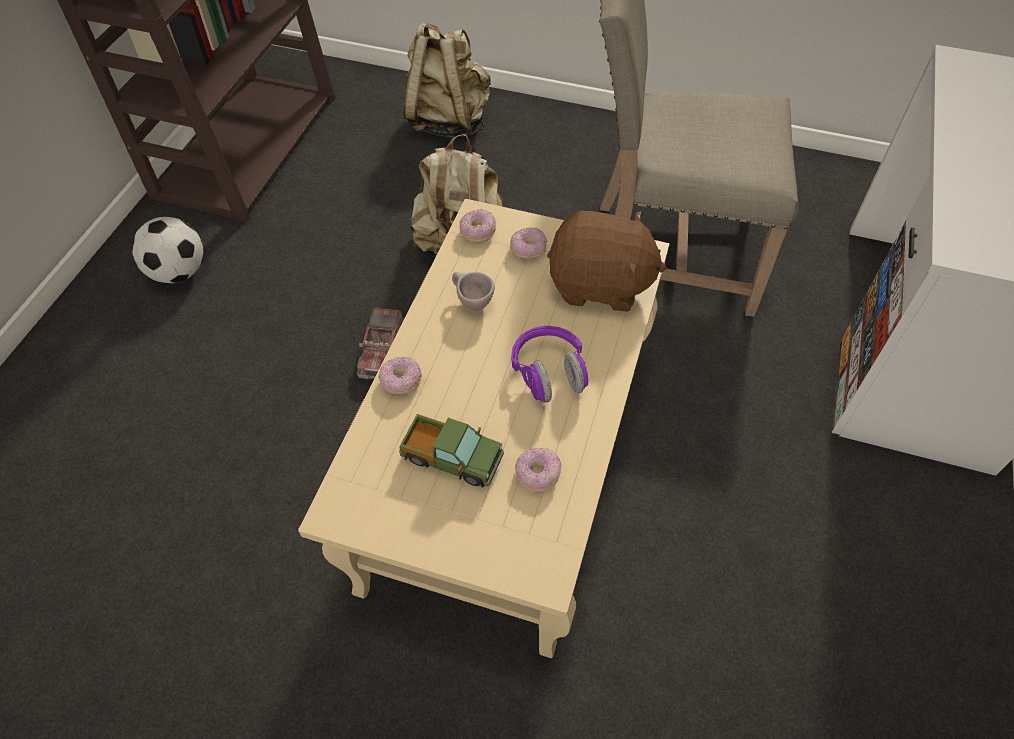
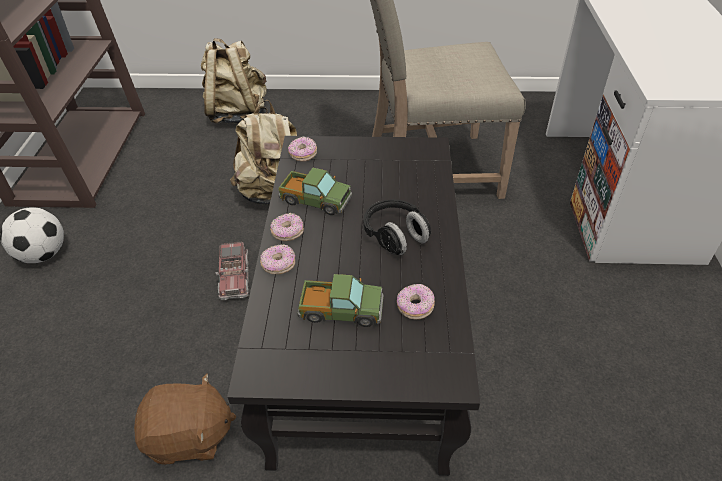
camera: 15 degrees left, 10 degrees down
beige coffee table [298,199,669,658] -> black coffee table [227,136,480,476]
beige cup [452,272,495,311] -> toy truck [278,168,352,215]
donut [510,228,547,259] -> donut moved to [270,213,304,241]
purple headphones [511,326,588,403] -> black headphones [364,199,431,255]
brown plush toy [547,210,667,312] -> brown plush toy moved to [134,374,237,465]

